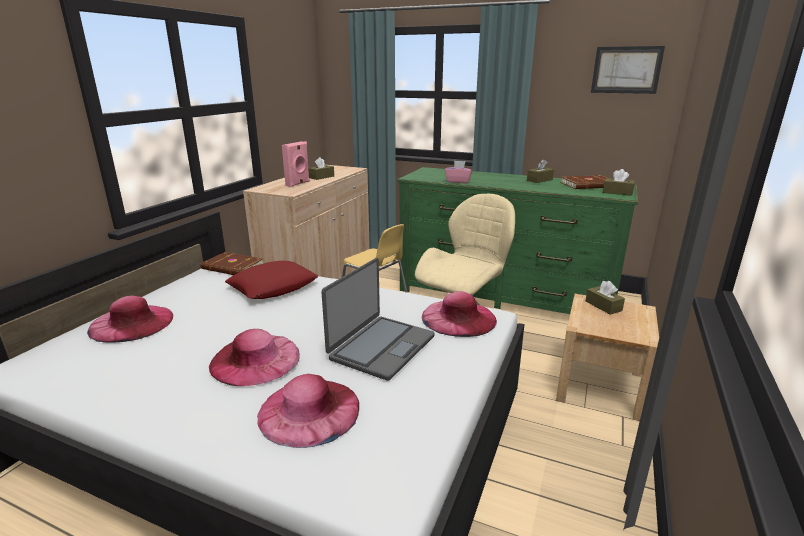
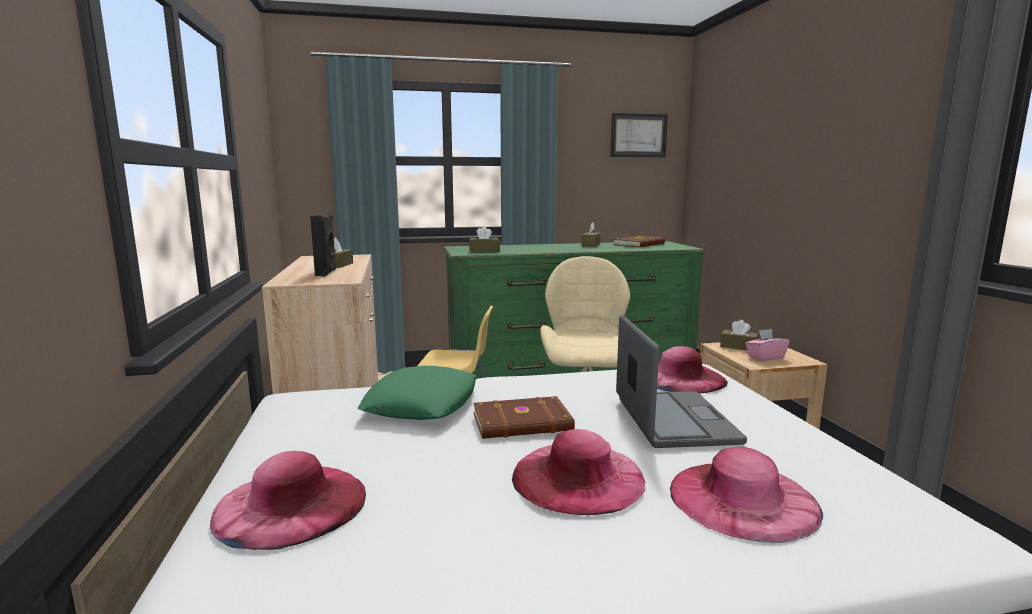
camera: 35 degrees left, 10 degrees down
brown book [200,252,263,275] -> brown book moved to [473,396,575,439]
red pillow [225,261,318,299] -> green pillow [358,366,477,420]
pink speaker [282,141,310,187] -> black speaker [310,213,336,277]
pink tissue box [445,161,473,183] -> pink tissue box moved to [745,329,790,361]
brown tissue box [603,169,635,196] -> brown tissue box moved to [469,226,500,253]

